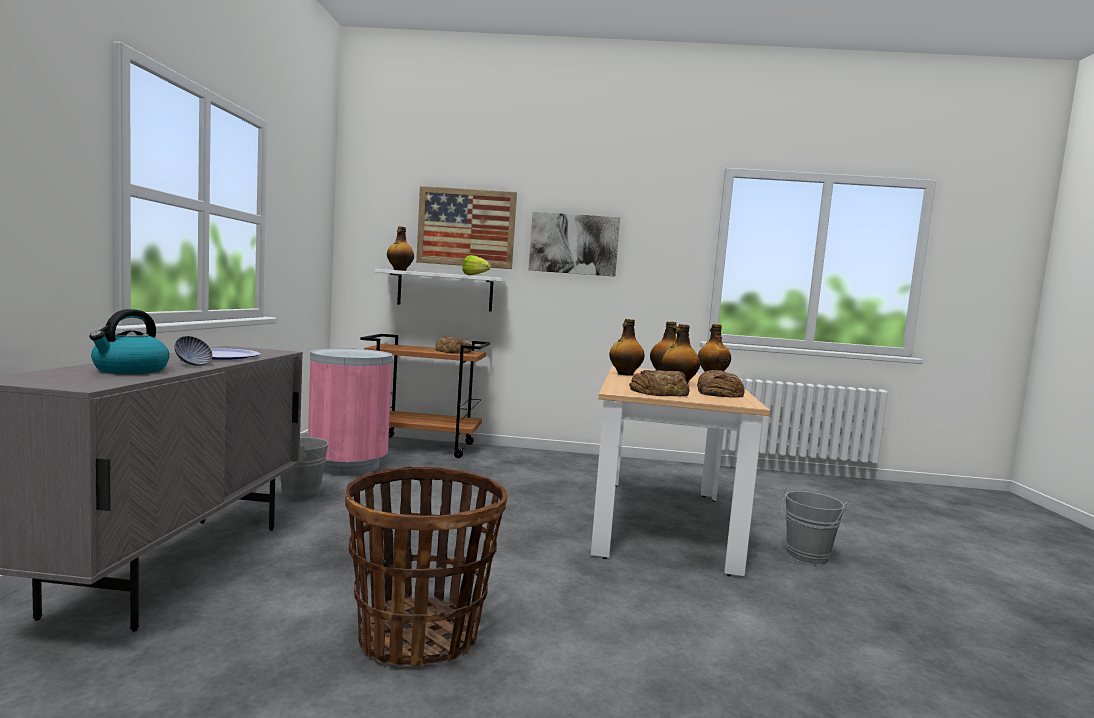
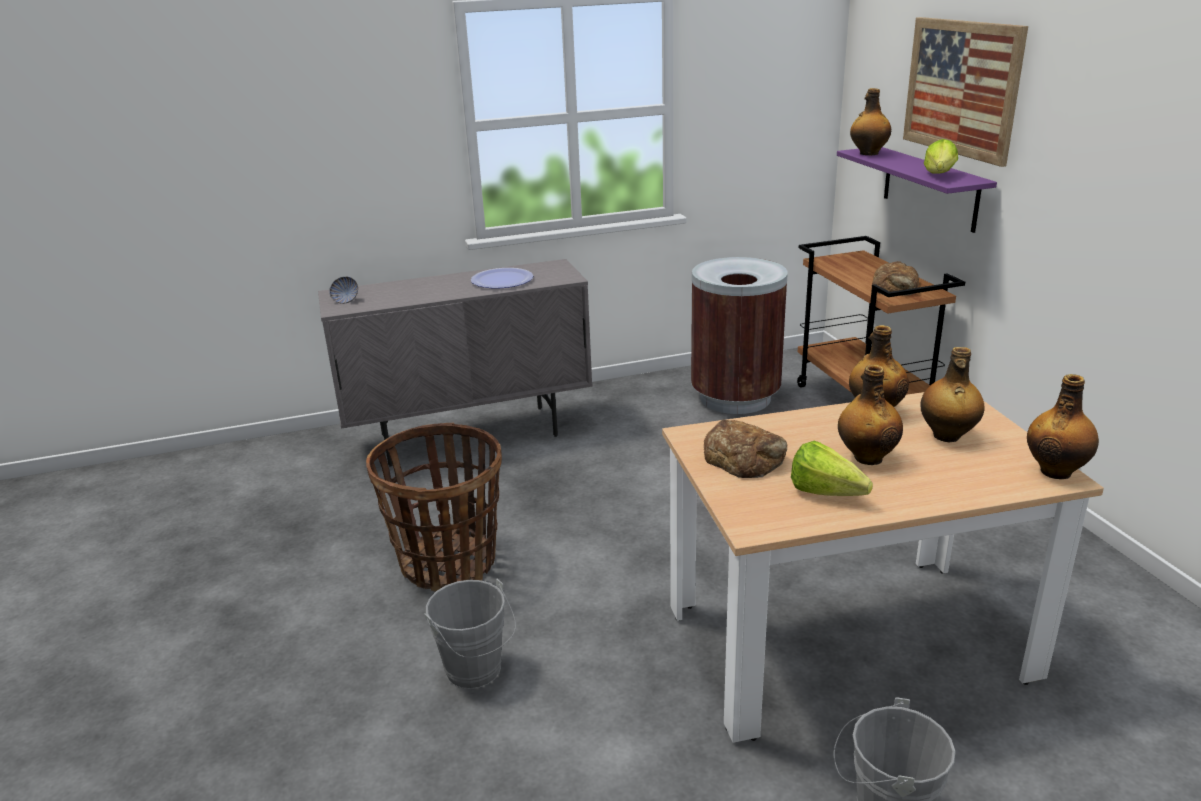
camera: 70 degrees right, 20 degrees up
kettle [89,309,170,374] -> none
bowl [174,336,213,366] -> bowl moved to [329,276,358,304]
grey bucket [280,432,337,501] -> grey bucket moved to [424,579,516,689]
pink trash can [308,348,392,475] -> brown trash can [691,257,788,414]
white shelf [375,269,506,312] -> purple shelf [837,147,997,233]
picture [529,212,620,277] -> none
bread [697,370,745,398] -> lettuce [791,441,873,496]

